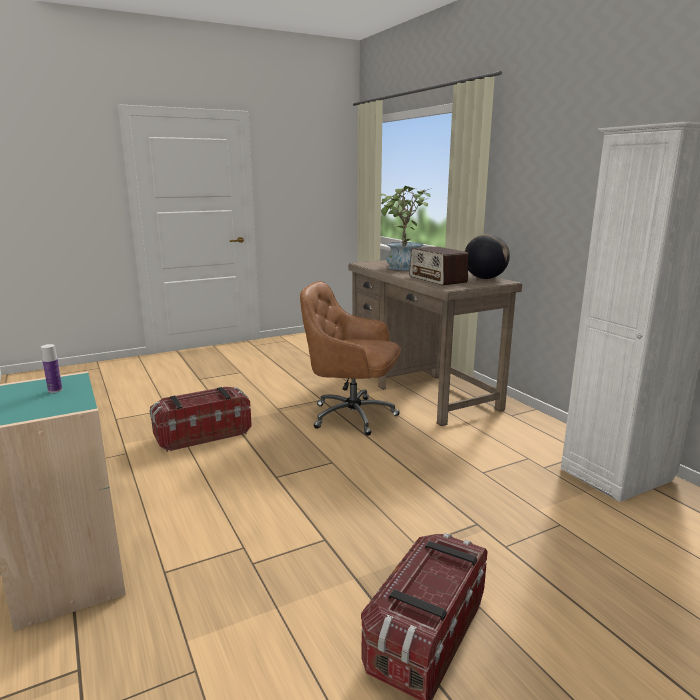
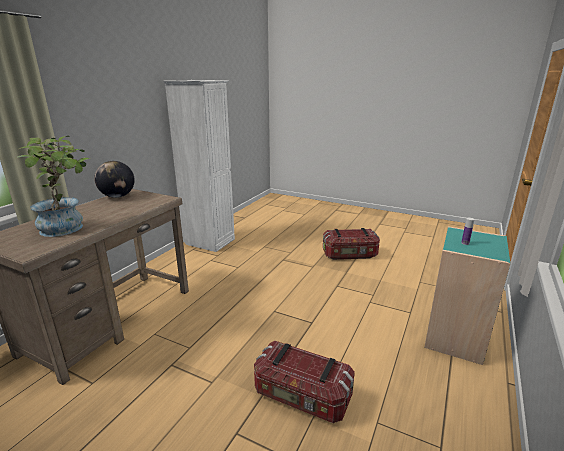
camera: 125 degrees left, 5 degrees up
brown office chair [300,281,401,436] -> none
radio [409,246,468,285] -> none

